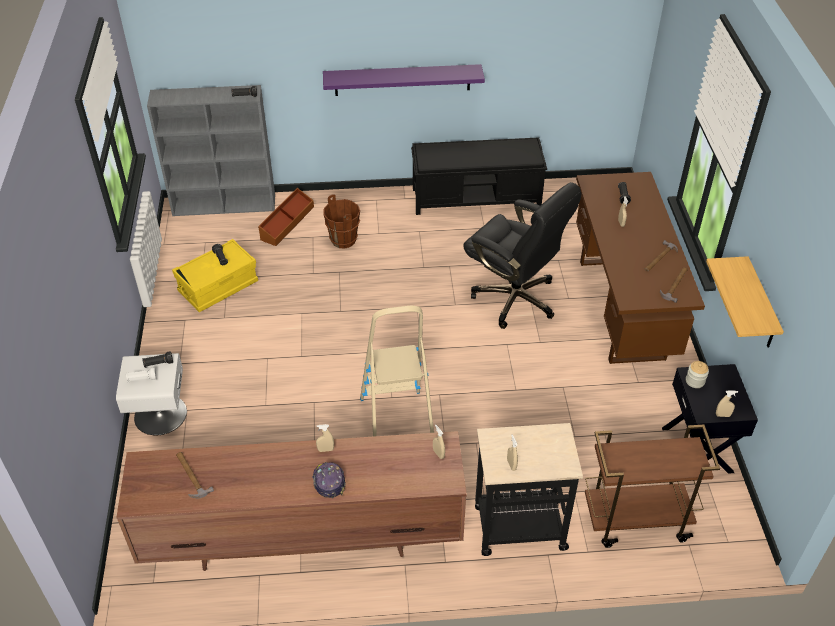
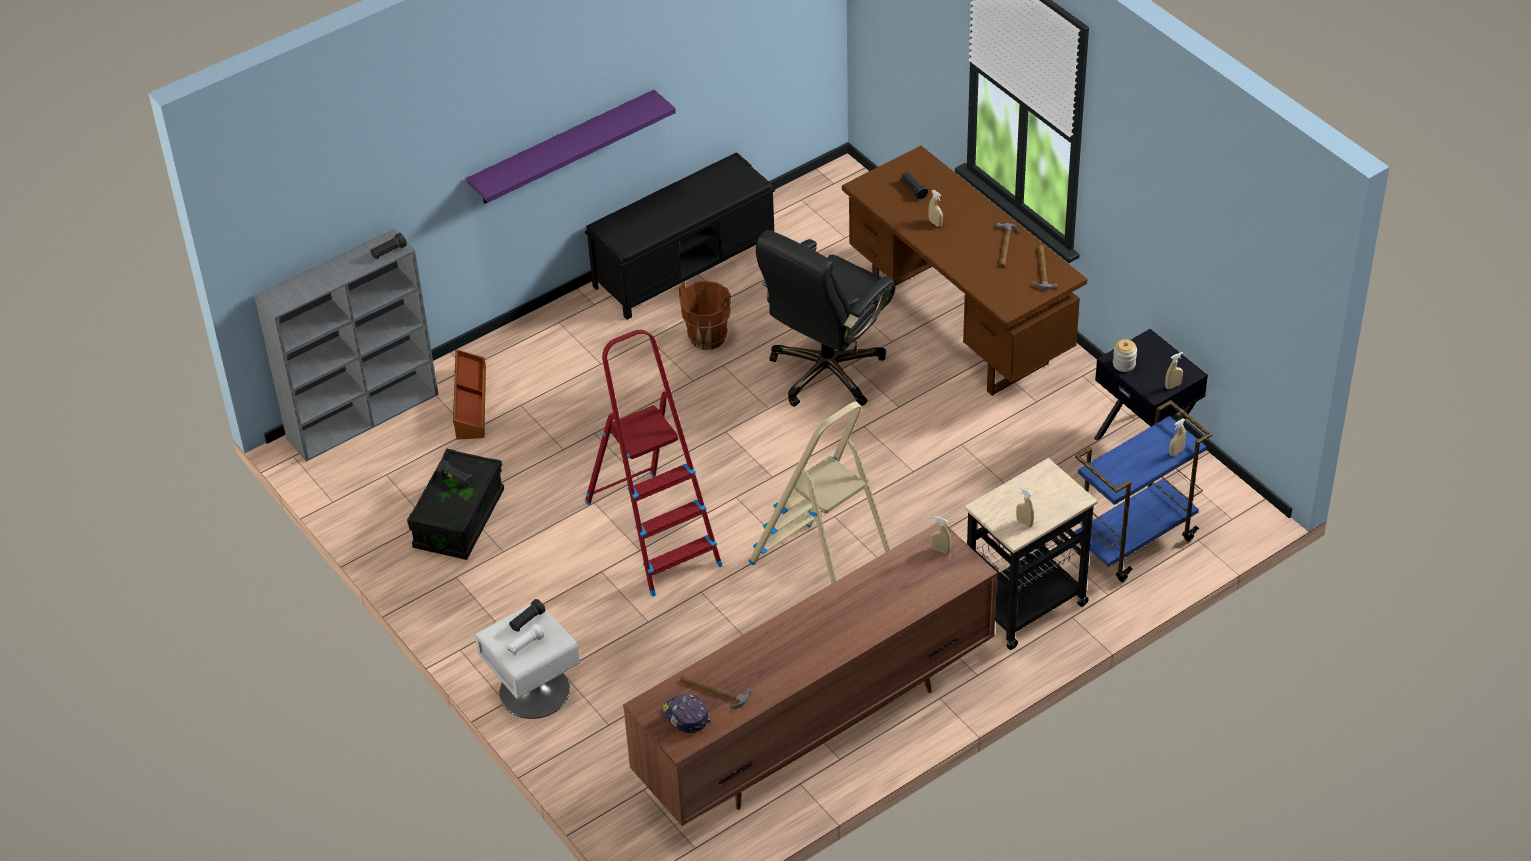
camera: 30 degrees left, 0 degrees up
yellow storage box [172,239,258,312] -> black storage box [407,449,504,560]
cap [312,462,346,498] -> cap moved to [661,693,711,733]
beige spray bottle [316,424,334,452] -> beige spray bottle moved to [1169,418,1186,456]
brown bucket [323,194,360,249] -> brown bucket moved to [679,280,731,350]
black office chair [463,182,581,329] -> black office chair turned 120 degrees clockwise [756,230,896,407]
brown cart [585,424,720,548] -> blue cart [1074,400,1212,582]
shelf [706,256,784,347] -> none
none -> red step ladder [585,330,723,597]

